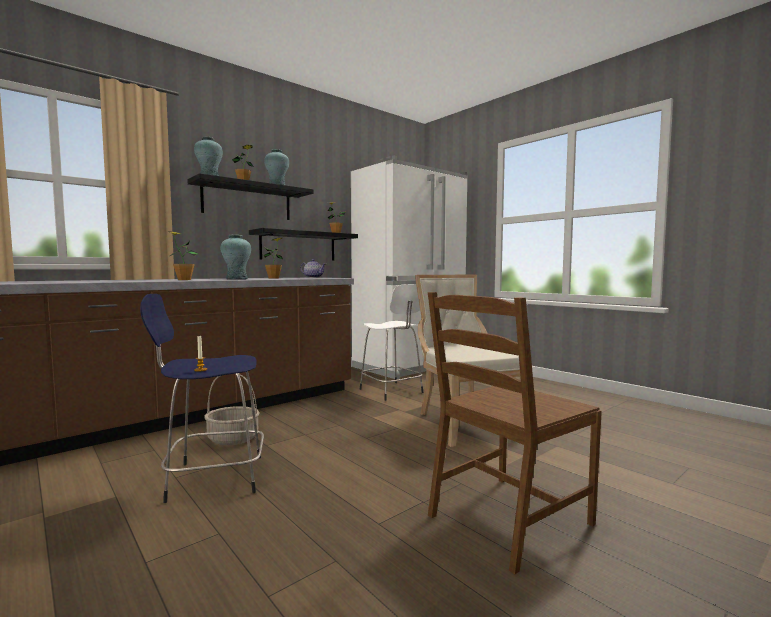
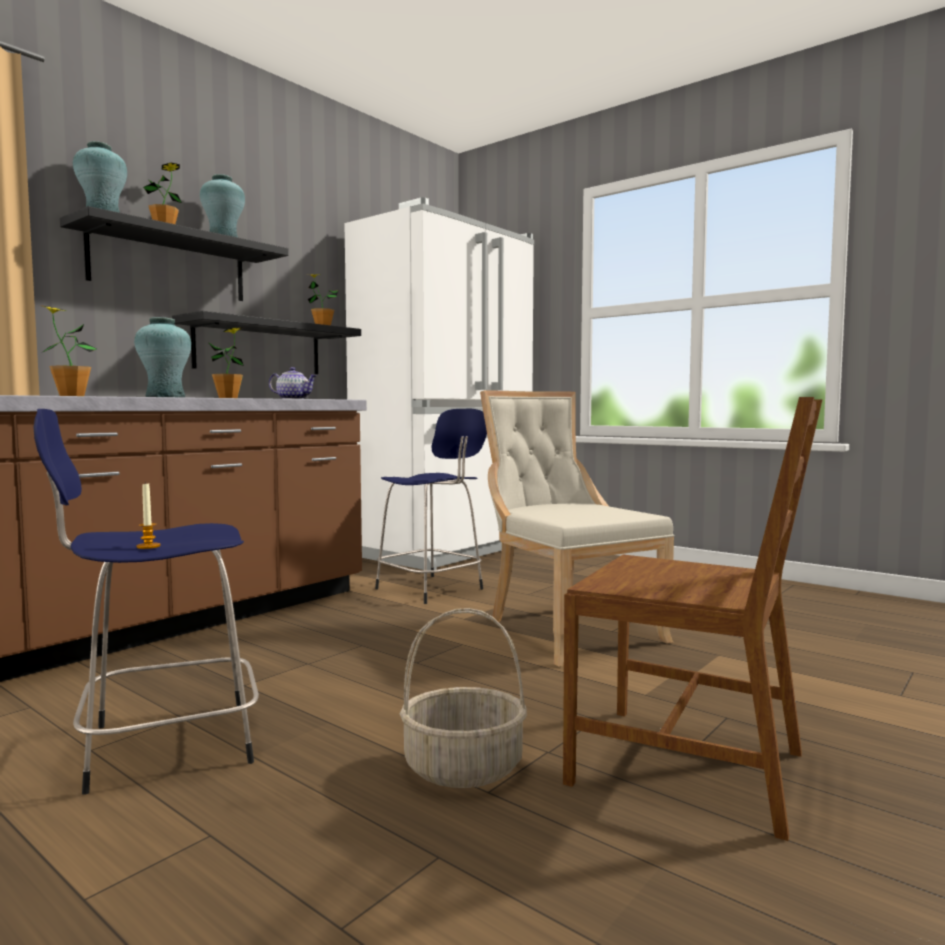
camera: 10 degrees left, 0 degrees up
basket [204,374,260,445] -> basket moved to [400,608,527,788]
white stool [360,284,424,401] -> blue stool [375,409,487,604]
brown chair [428,292,602,575] -> brown chair turned 105 degrees counterclockwise [563,397,822,841]

